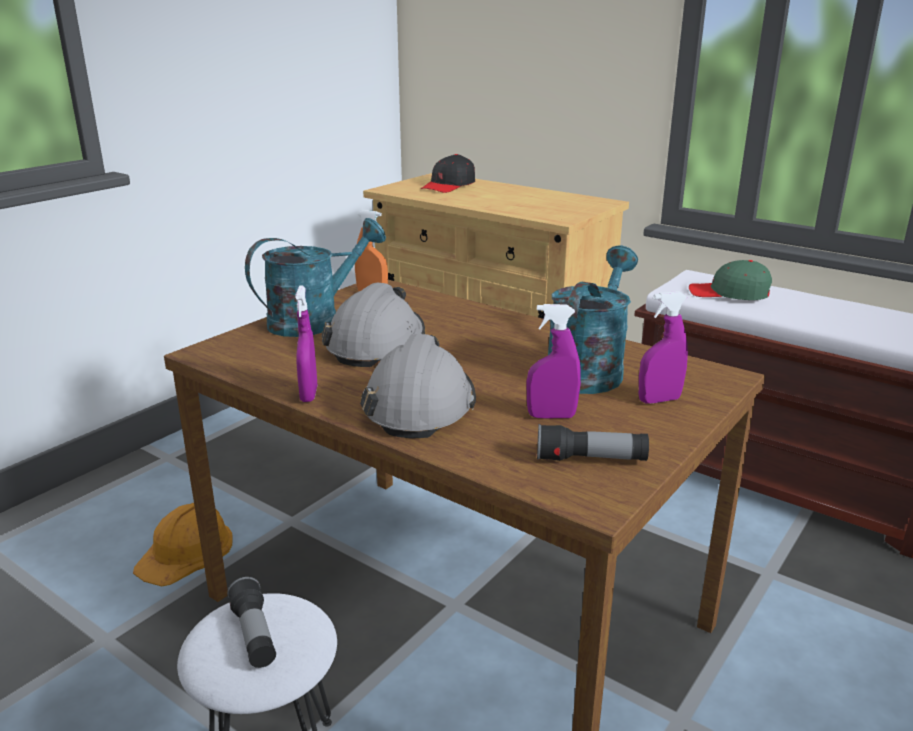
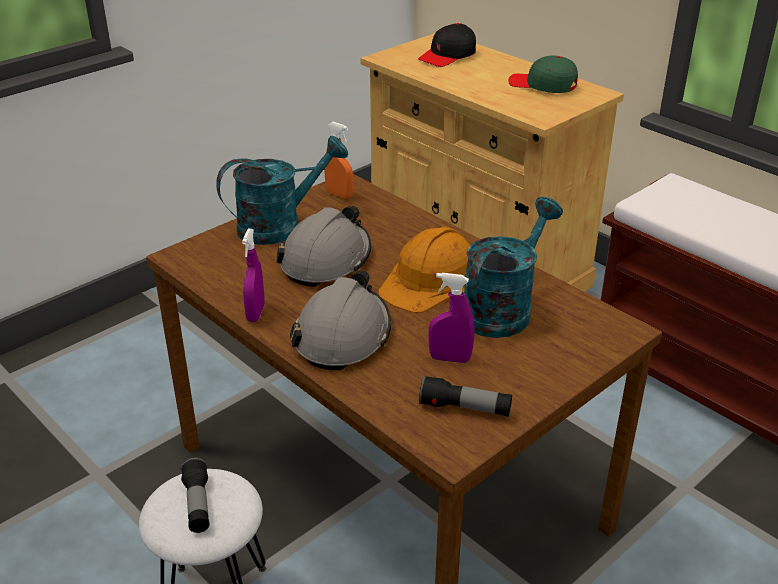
camera: 10 degrees right, 10 degrees up
orange hard hat [133,503,233,586] -> orange hard hat moved to [379,227,470,313]
purple spray bottle [639,291,688,404] -> none
green cap [689,260,772,300] -> green cap moved to [508,55,578,93]

